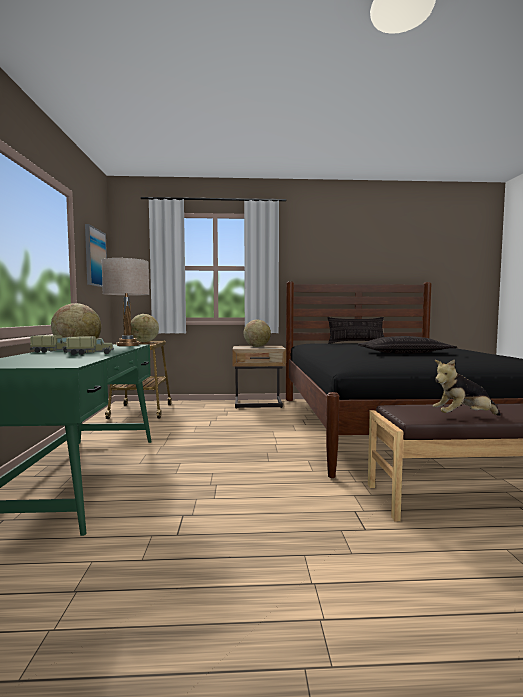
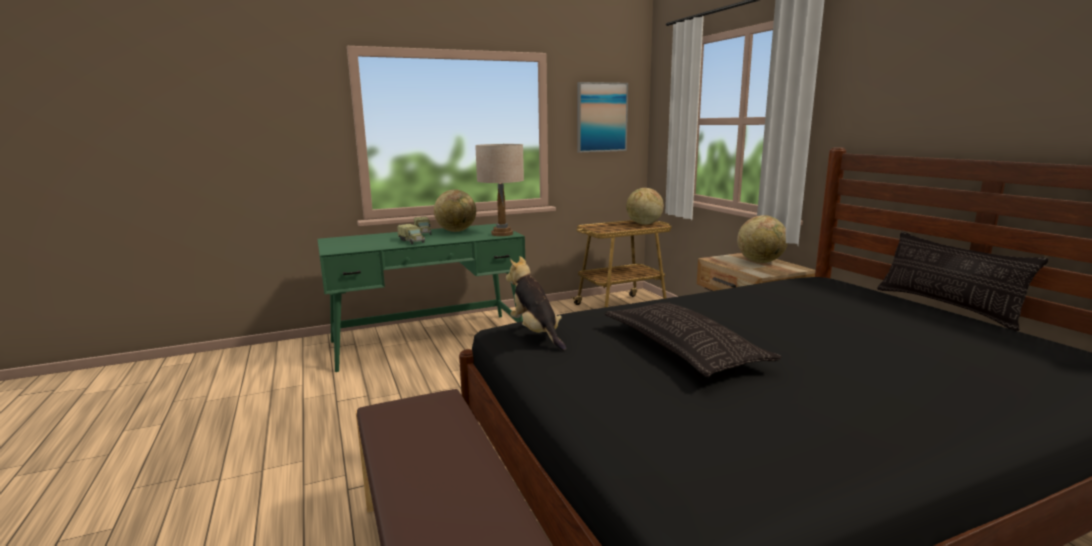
camera: 70 degrees right, 10 degrees up
plush toy [433,359,501,416] -> plush toy moved to [506,256,566,350]

